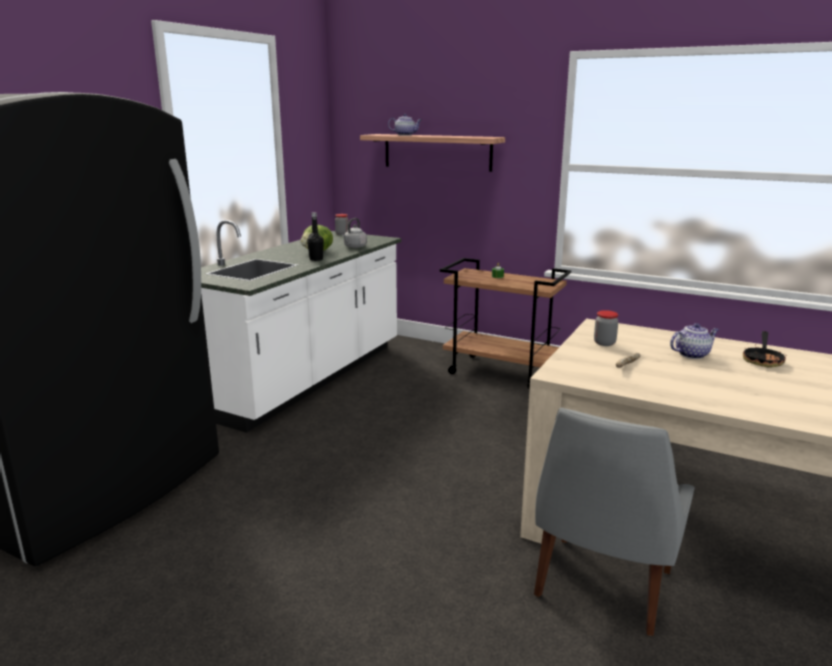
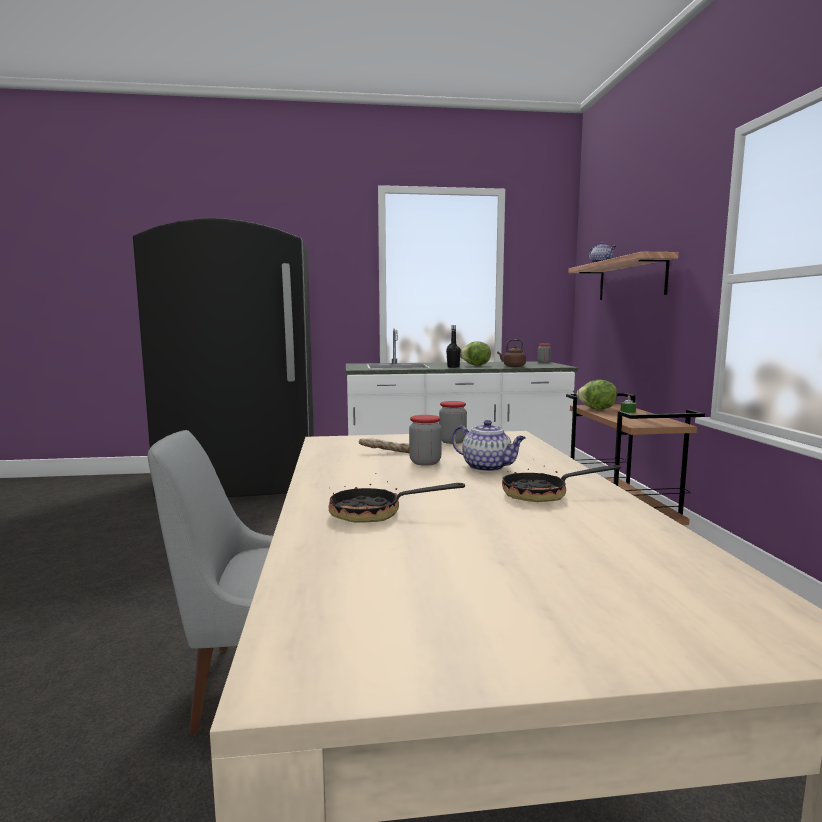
camera: 55 degrees right, 10 degrees down
grey kettle [342,218,367,248] -> brown kettle [497,339,526,367]
none -> frying pan [329,473,465,523]
none -> jar [409,415,442,466]
none -> lettuce [577,380,617,410]

